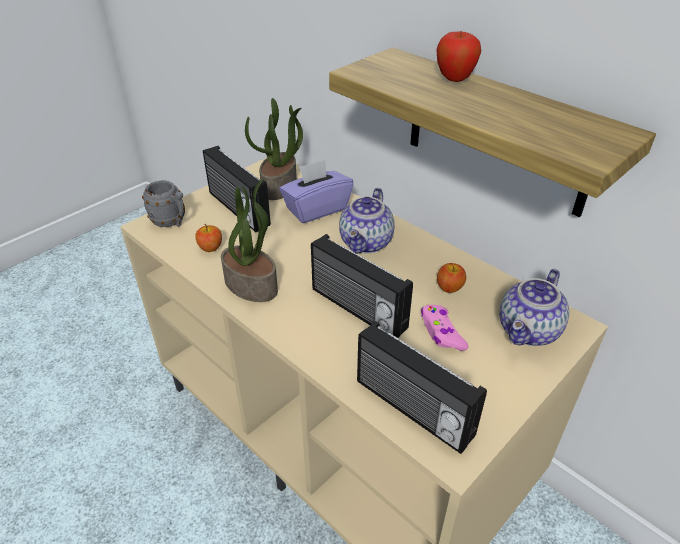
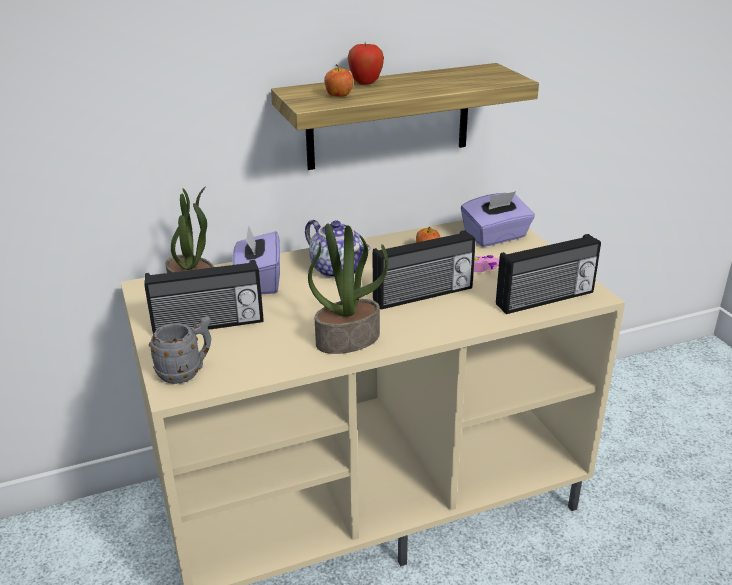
camera: 65 degrees left, 10 degrees down
apple [195,224,222,252] -> apple moved to [324,64,353,97]
teapot [500,269,569,346] -> purple tissue box [461,191,535,247]

